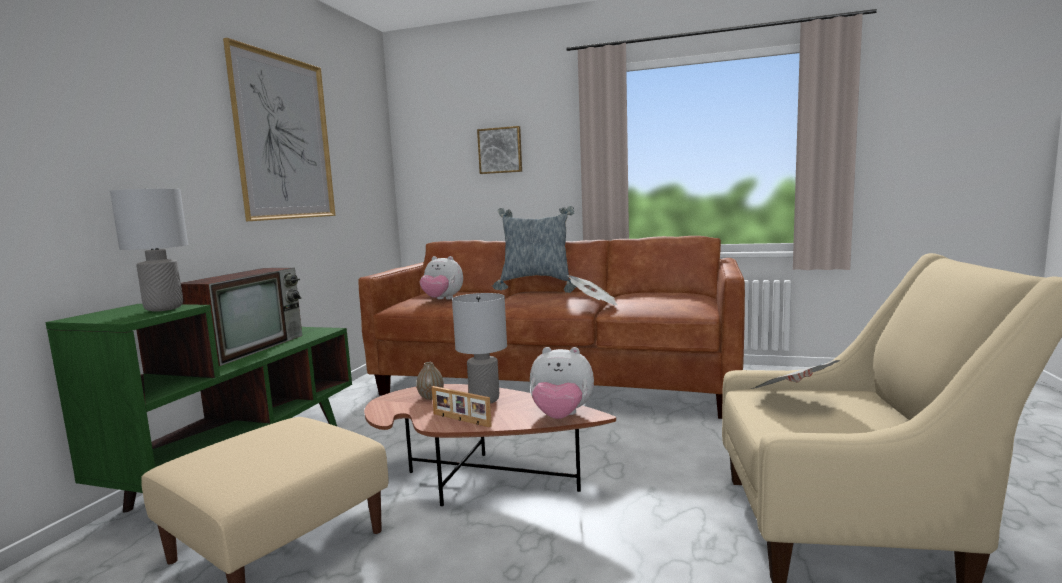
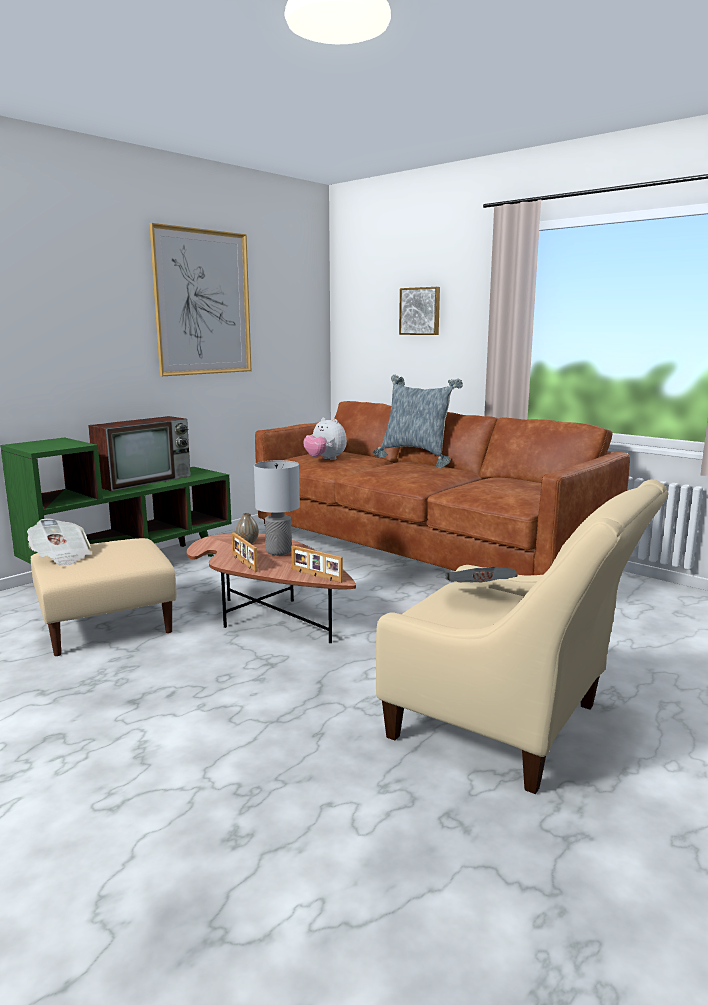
camera: 25 degrees right, 5 degrees up
grey table lamp [110,188,188,312] -> none
plush toy [530,347,594,419] -> picture frame [291,545,343,583]
newspaper [567,275,618,306] -> newspaper moved to [27,518,92,567]

